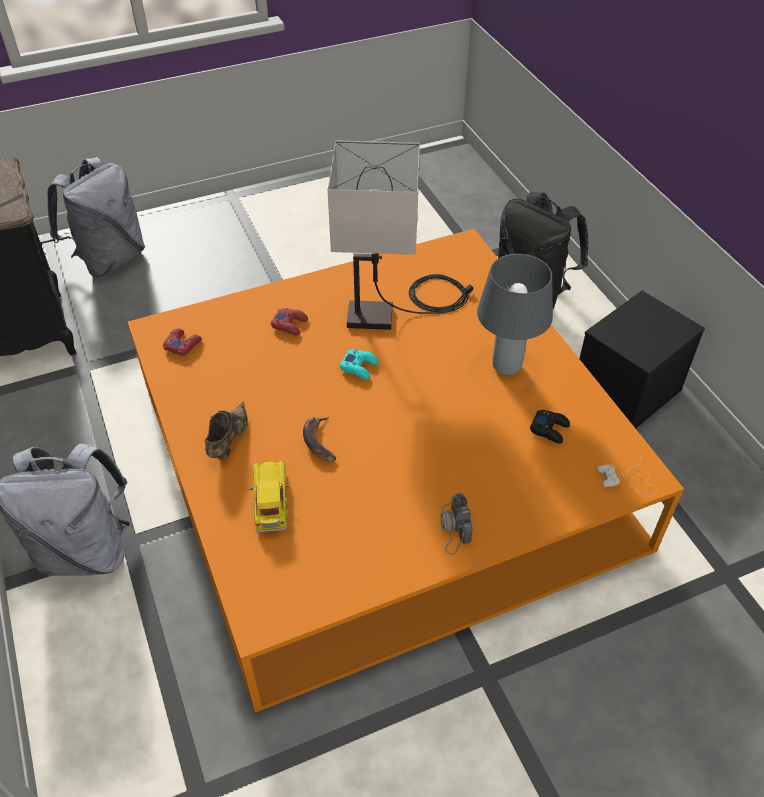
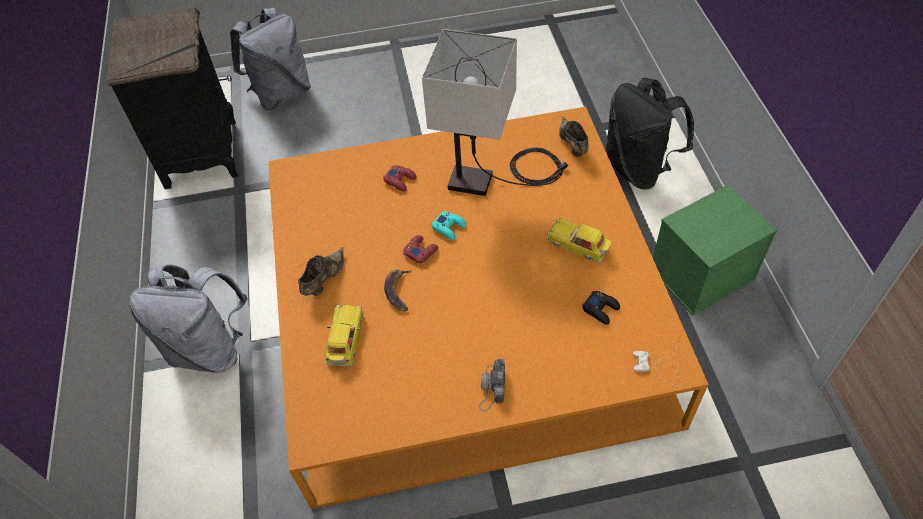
camera: 15 degrees right, 5 degrees up
red game controller [163,328,202,356] -> red game controller moved to [403,235,438,264]
grey table lamp [477,254,553,375] -> toy car [547,218,611,263]
black storage box [579,290,705,429] -> green storage box [653,185,777,316]
none -> brown shoe [559,116,589,157]

